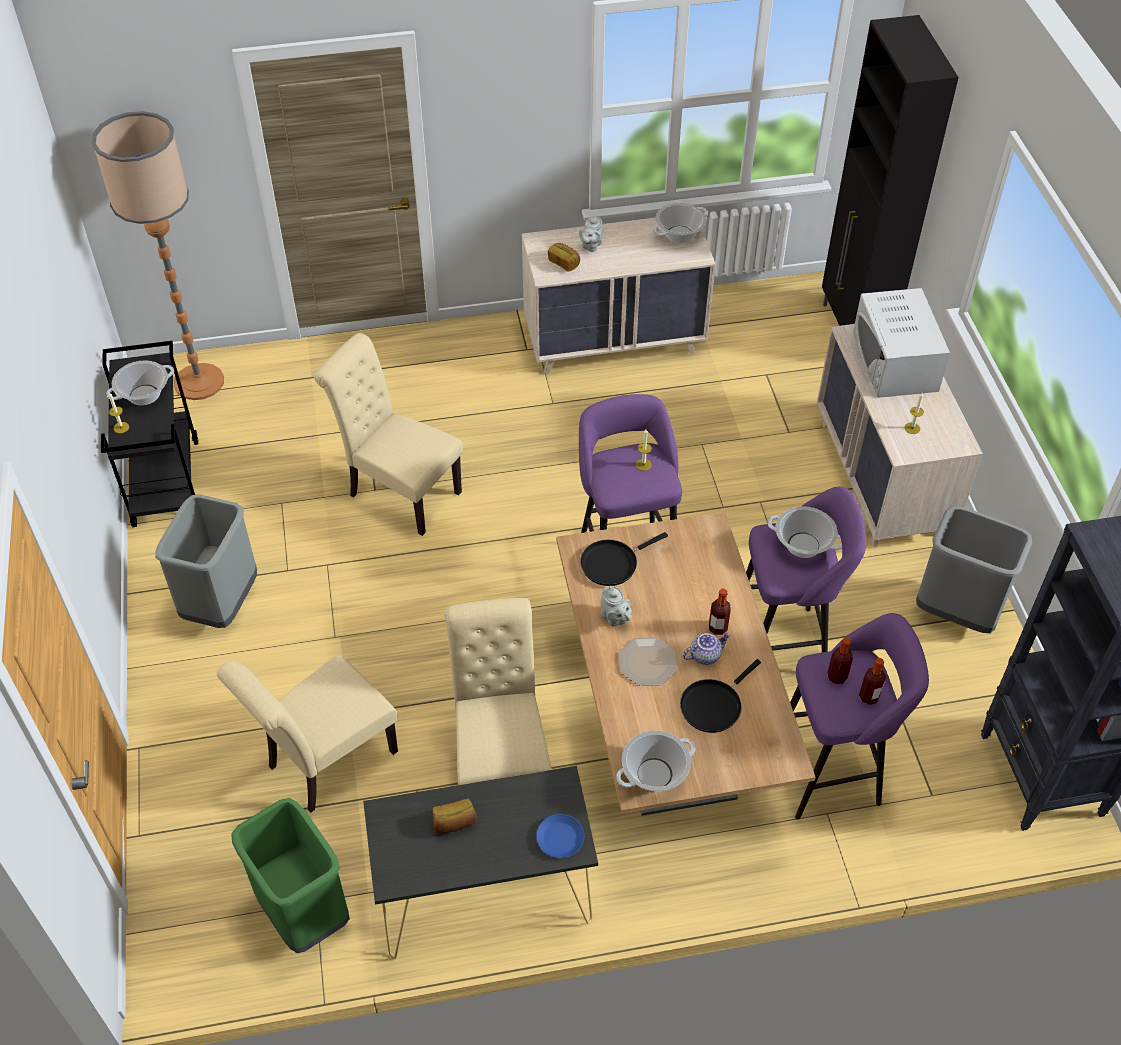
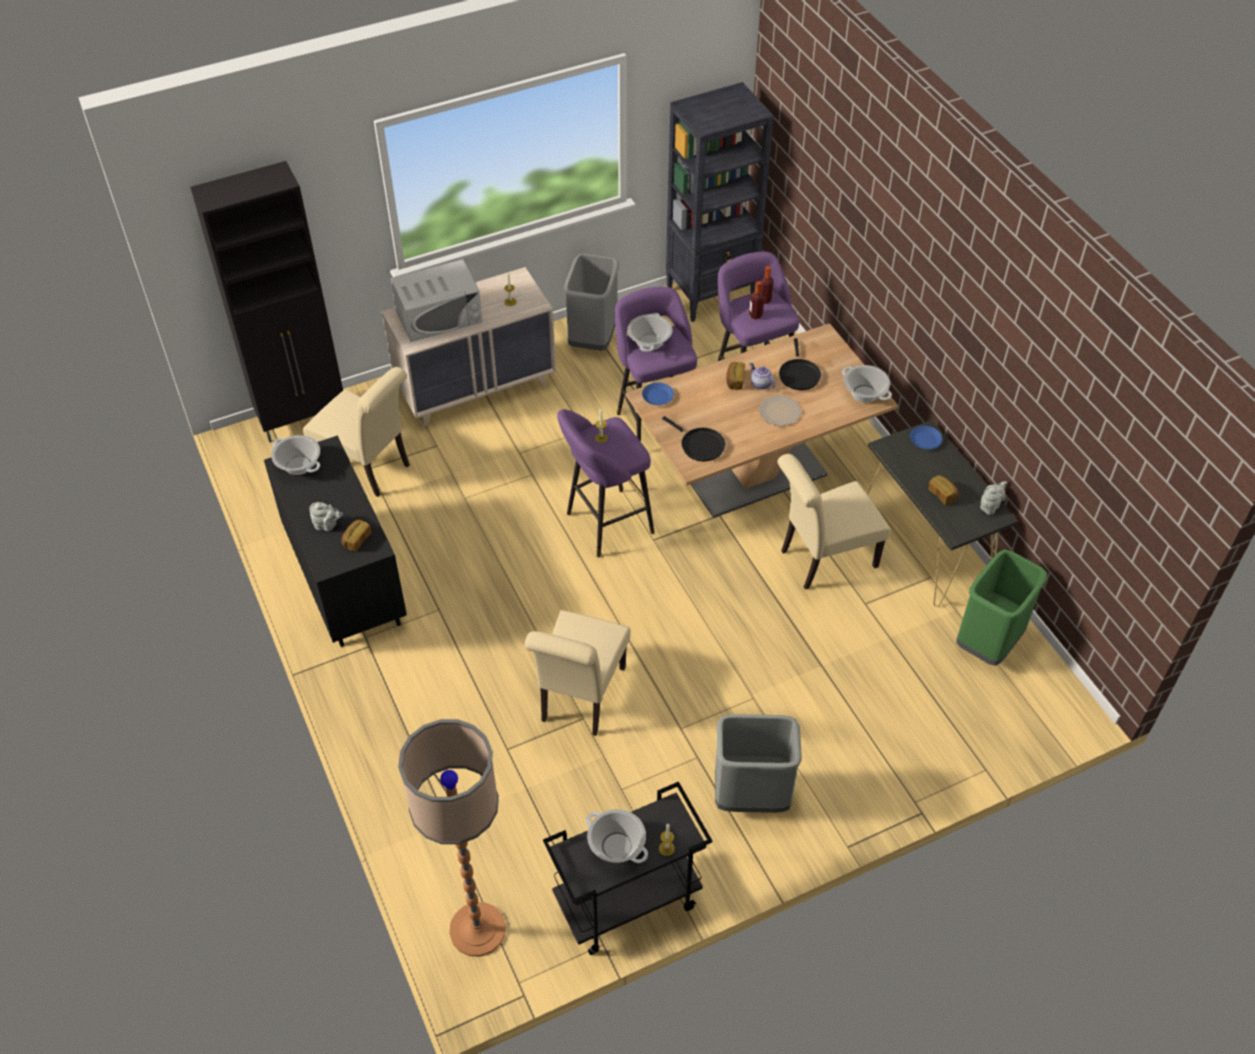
camera: 105 degrees left, 0 degrees up
beige chair [217,654,398,813] -> beige chair moved to [303,367,410,497]
beige dresser [522,218,716,374] -> black dresser [264,435,407,647]
grey teapot [601,586,632,627] -> grey teapot moved to [980,481,1007,515]
black frying pan [680,659,761,733] -> black frying pan turned 60 degrees clockwise [779,338,821,390]
bottle [709,589,731,635] -> bread [727,362,745,390]
none -> blue plate [642,382,674,405]

